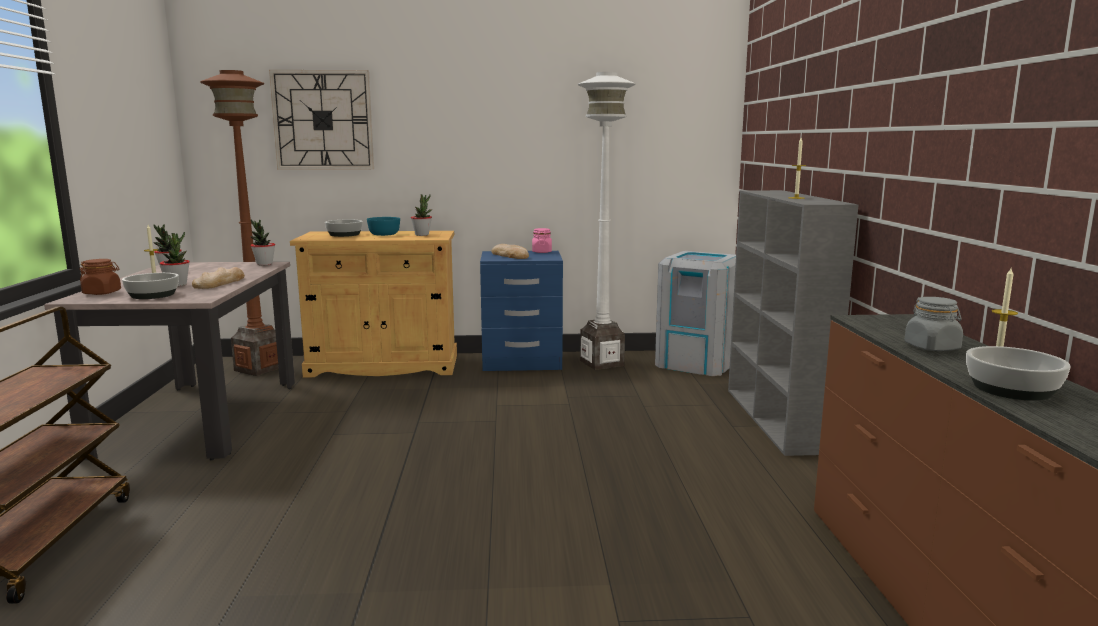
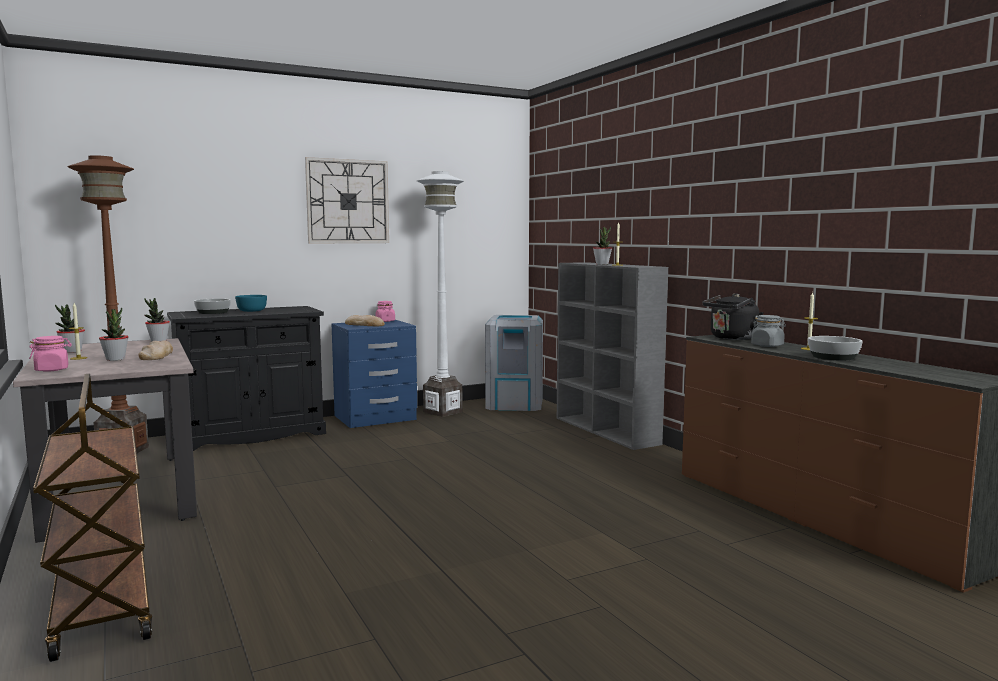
camera: 25 degrees left, 5 degrees down
brown jar [80,259,121,295] -> pink jar [29,336,72,372]
bowl [122,273,179,299] -> none
wall clock [269,70,374,170] -> wall clock moved to [305,157,389,243]
beige cabinet [290,231,457,378] -> black cabinet [167,306,326,451]
potted plant [411,194,432,236] -> potted plant moved to [593,227,612,265]
none -> black kettle [703,293,764,340]

